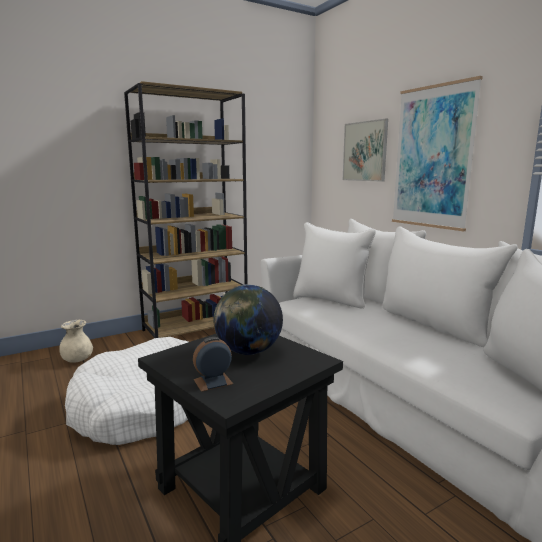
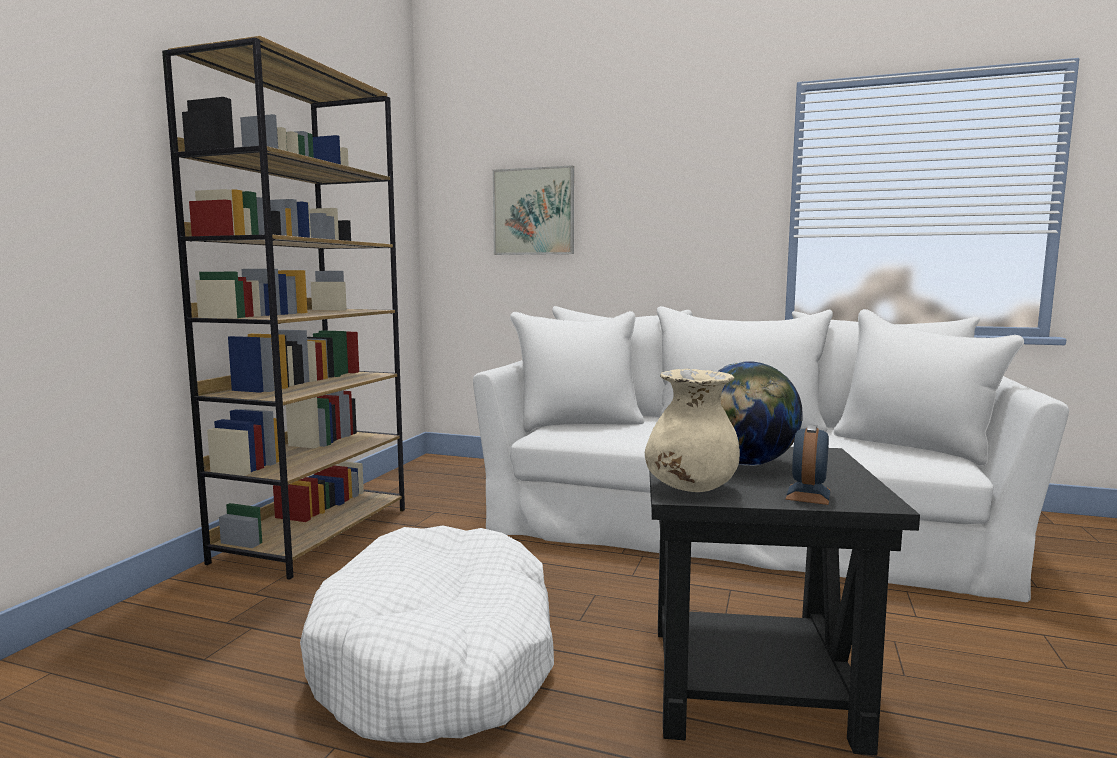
camera: 40 degrees left, 5 degrees down
beige vase [59,320,93,363] -> beige vase moved to [645,369,740,492]
picture [392,76,483,231] -> none

